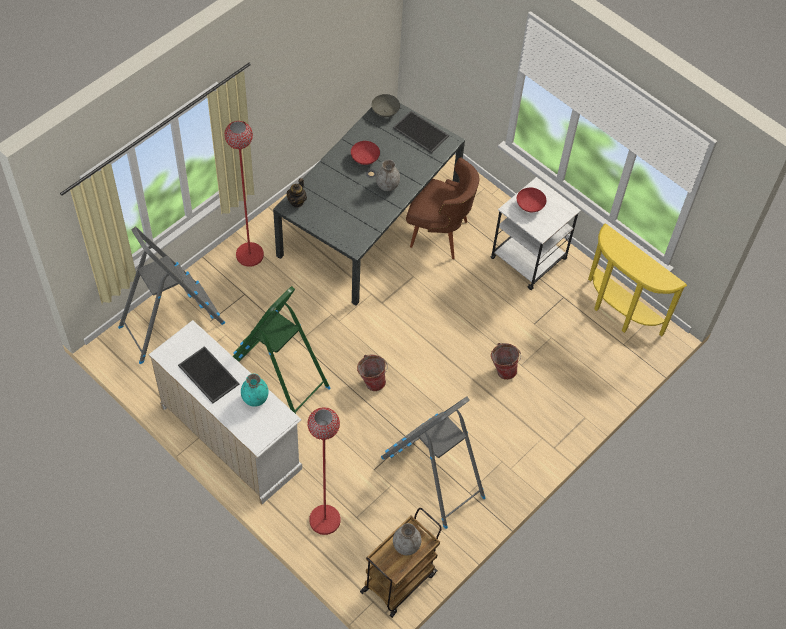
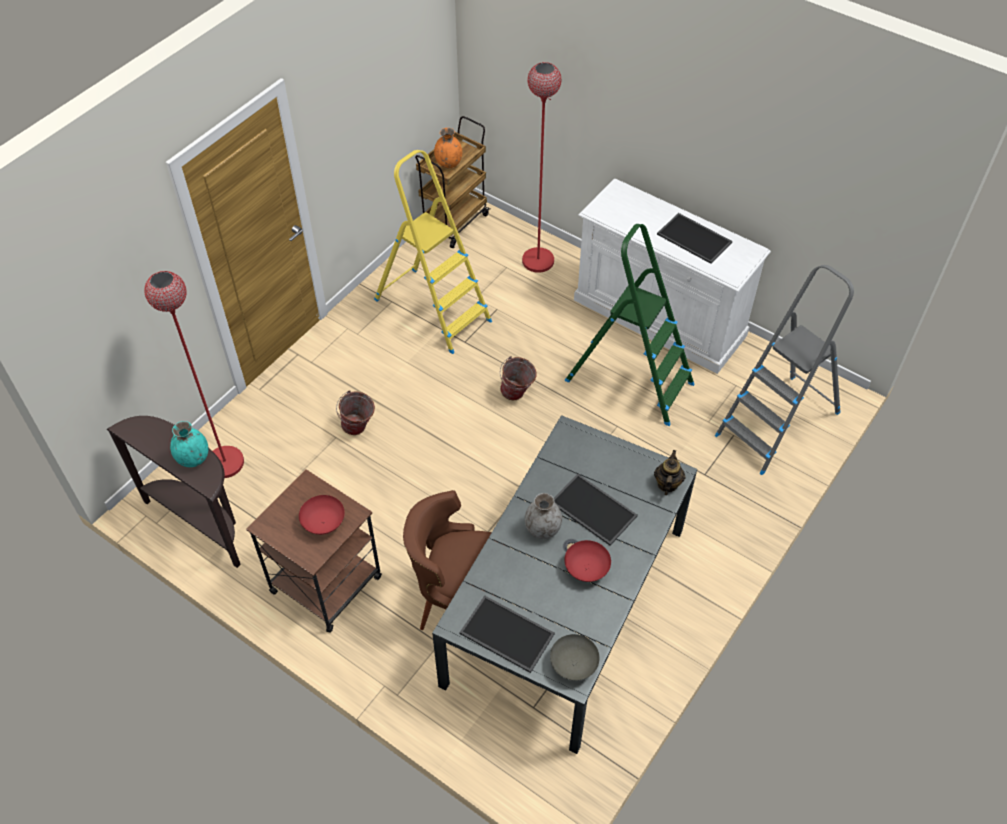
camera: 175 degrees right, 5 degrees down
red floor lamp [224,121,264,267] -> red floor lamp moved to [144,271,244,478]
turquoise vase [241,374,269,407] -> turquoise vase moved to [170,421,208,467]
grey step ladder [381,397,486,529] -> yellow step ladder [374,150,492,354]
grey vase [393,523,421,555] -> orange vase [434,128,462,168]
white cart [490,177,581,290] -> brown cart [246,469,382,633]
yellow console table [588,224,687,336] -> brown console table [107,416,241,568]
none -> tray [554,474,638,546]

